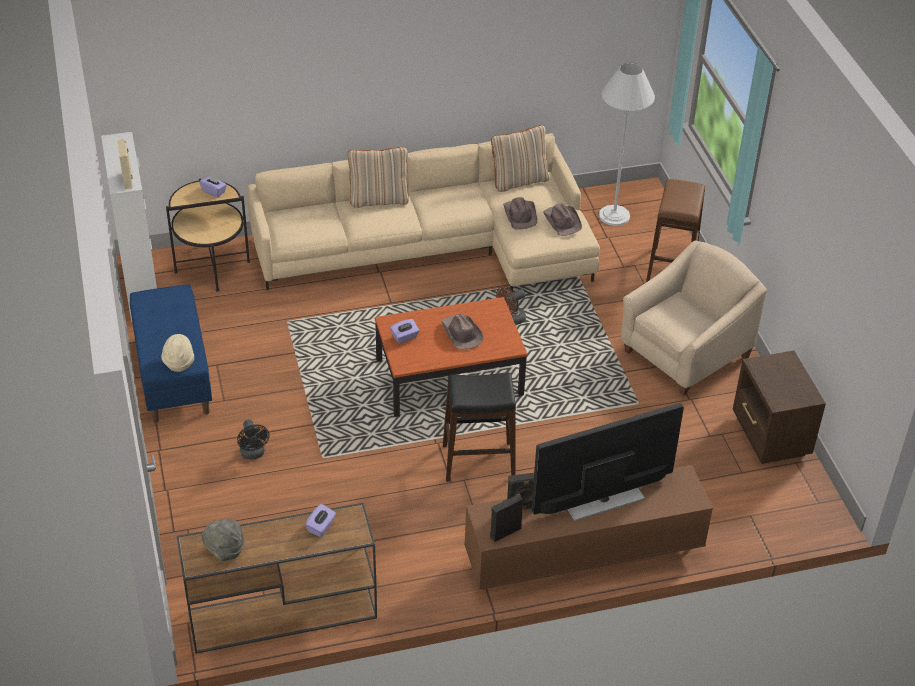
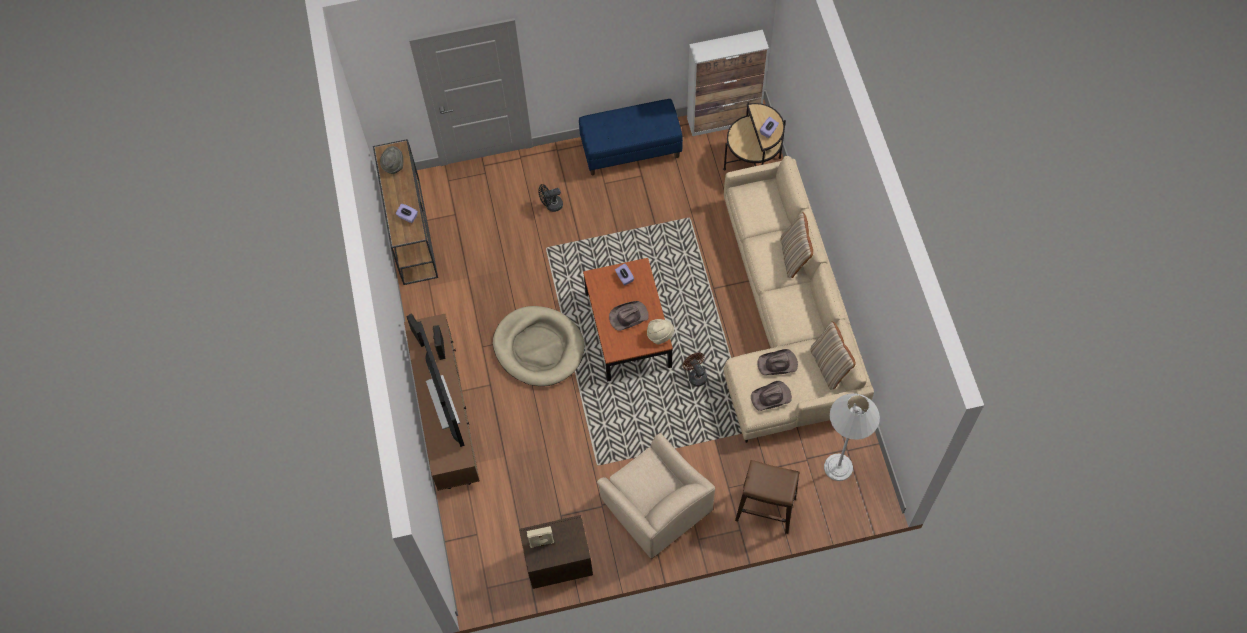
camera: 95 degrees right, 20 degrees up
beige speaker [117,139,133,189] -> beige speaker moved to [527,526,554,548]
beige hat [161,334,194,372] -> beige hat moved to [647,319,674,345]
black stool [443,372,516,482] -> beige dog bed [493,306,584,386]

